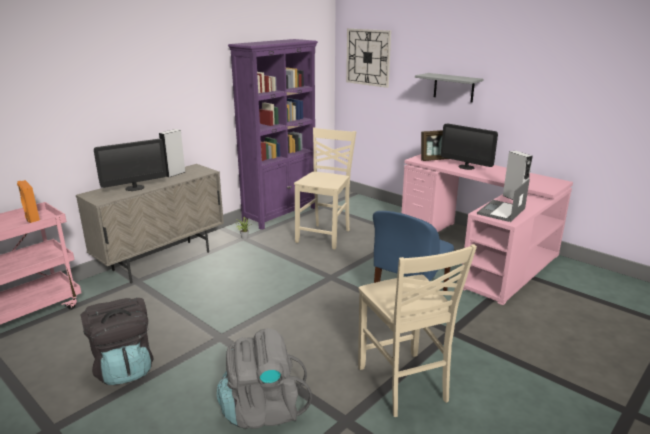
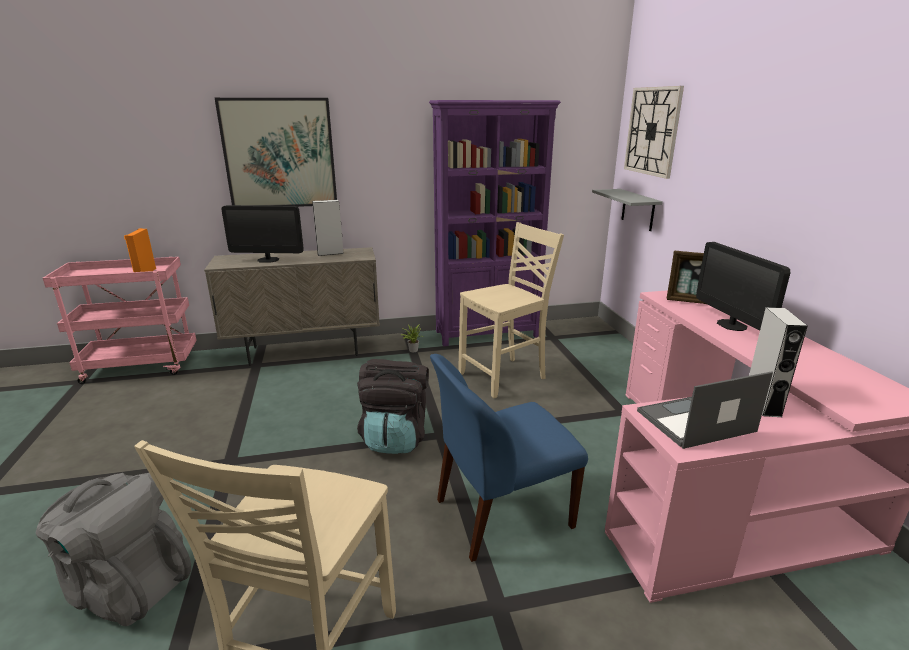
camera: 35 degrees right, 0 degrees up
black backpack [80,298,154,385] -> black backpack moved to [357,359,429,454]
grey shelf [415,73,484,102] -> grey shelf moved to [592,189,663,231]
none -> picture [215,98,337,207]

